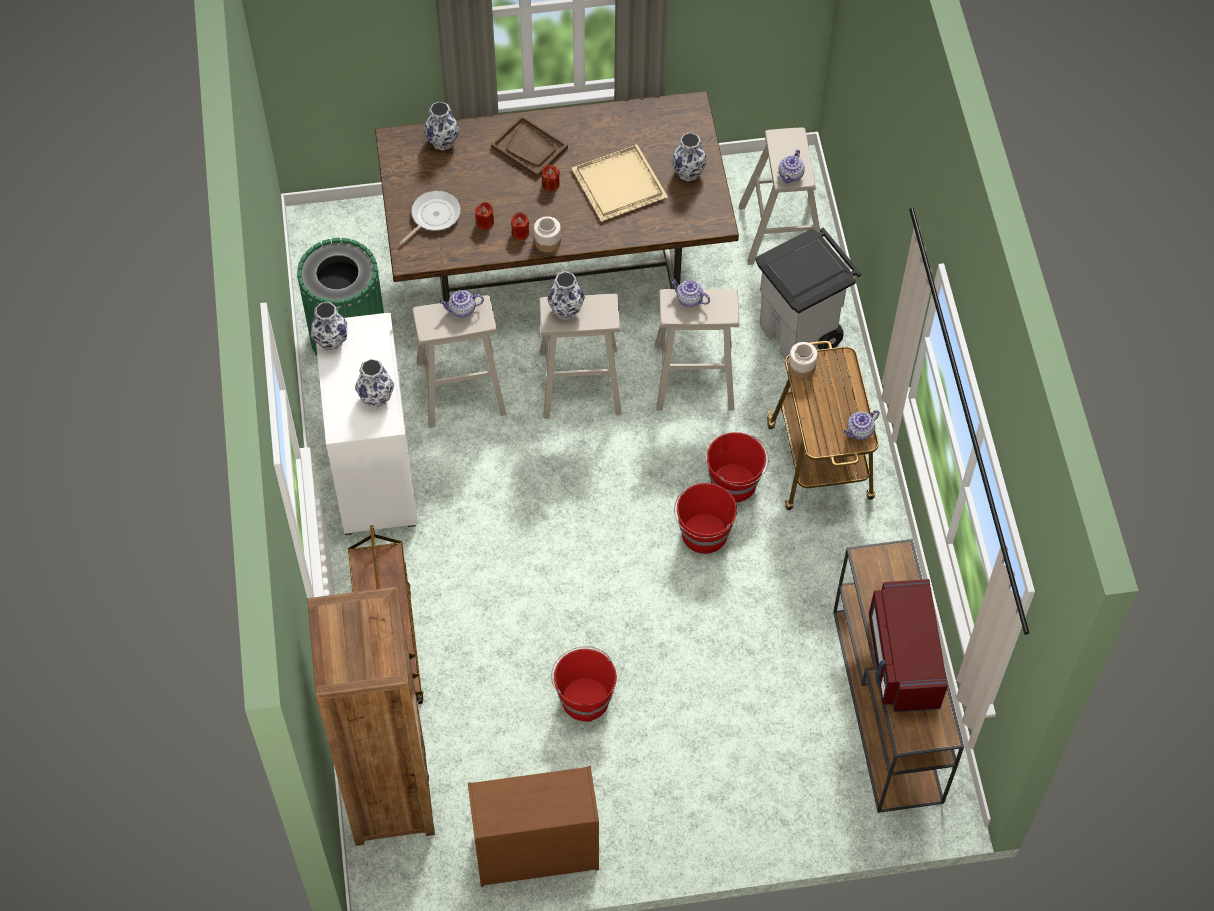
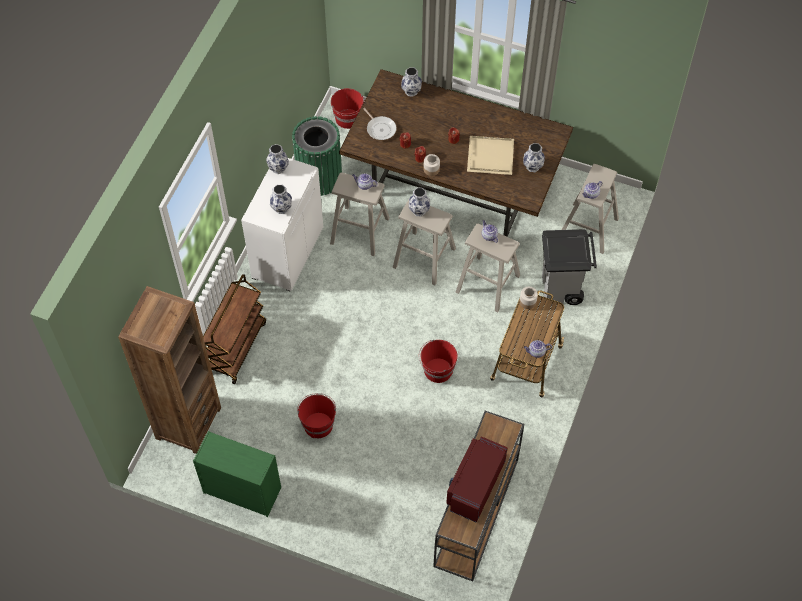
camera: 30 degrees right, 0 degrees up
frying pan [399,191,461,245] -> frying pan turned 75 degrees clockwise [363,108,396,140]
brown dresser [468,766,599,887] -> green dresser [193,431,281,517]
brown tray [491,115,568,178] -> none
red bucket [707,432,769,503] -> red bucket moved to [331,88,365,129]

